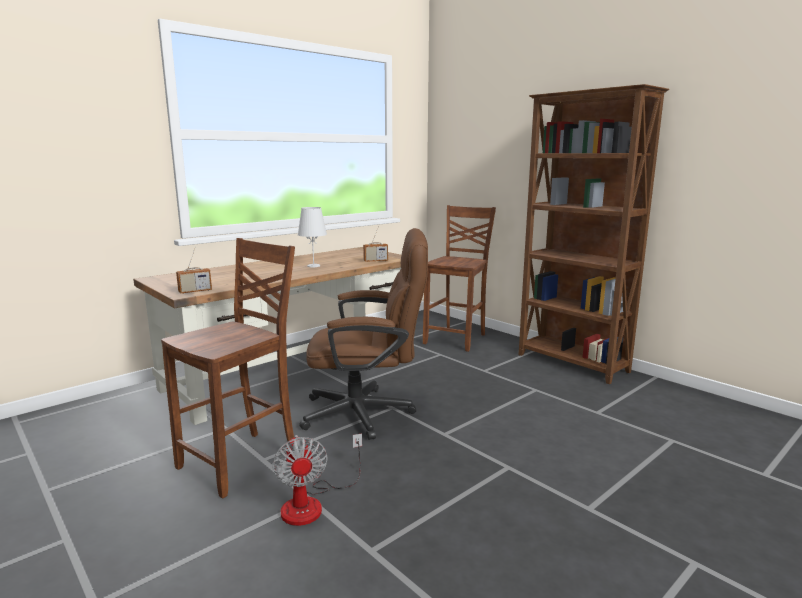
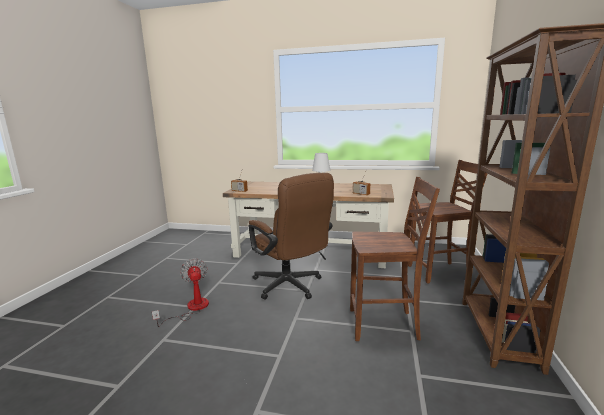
camera: 55 degrees right, 0 degrees up
brown chair [161,238,295,498] -> brown chair moved to [350,177,440,341]
fan [272,434,362,526] -> fan turned 120 degrees clockwise [152,258,209,327]

